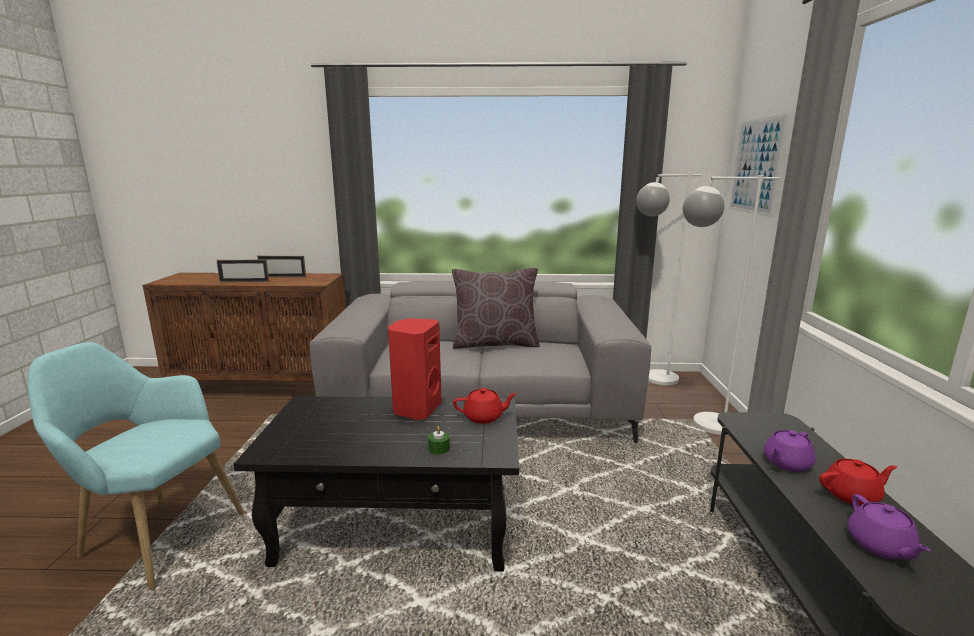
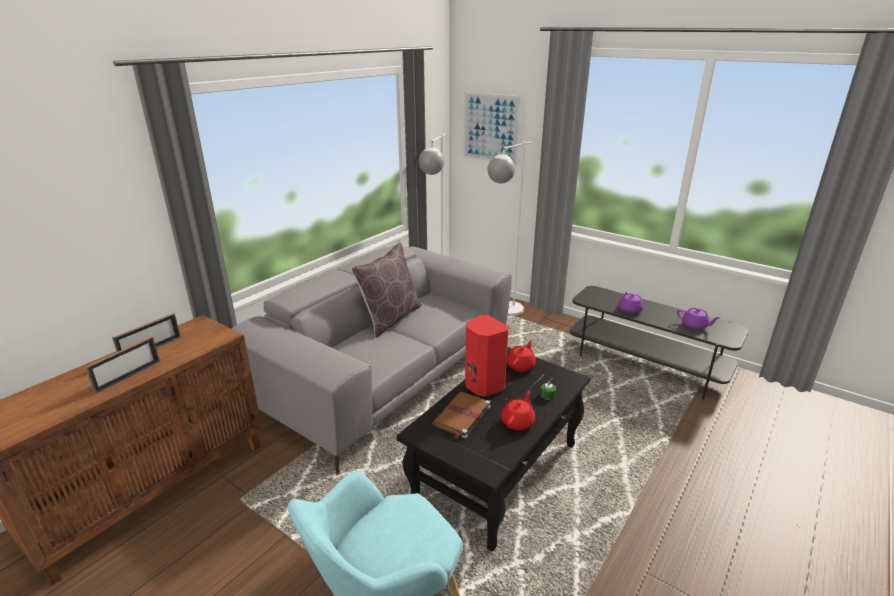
camera: 55 degrees left, 10 degrees up
red teapot [819,459,897,506] -> red teapot moved to [501,391,535,430]
none -> brown book [432,392,491,439]

